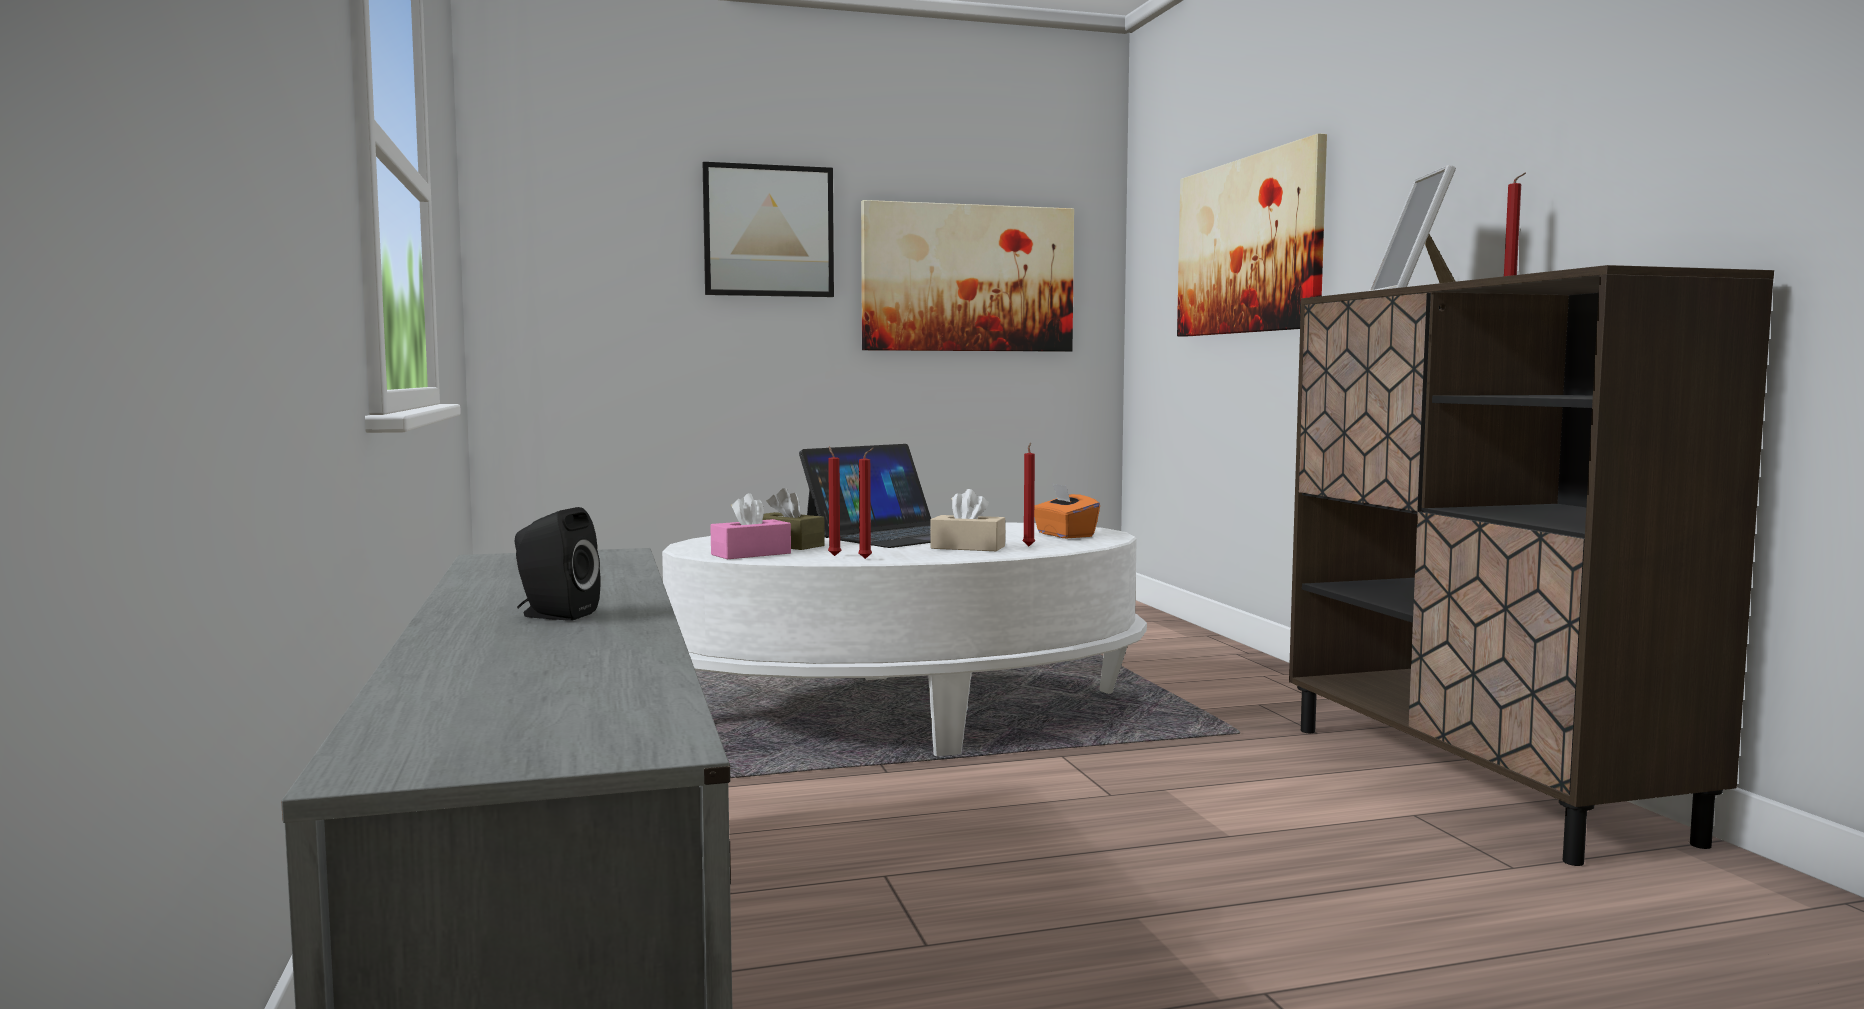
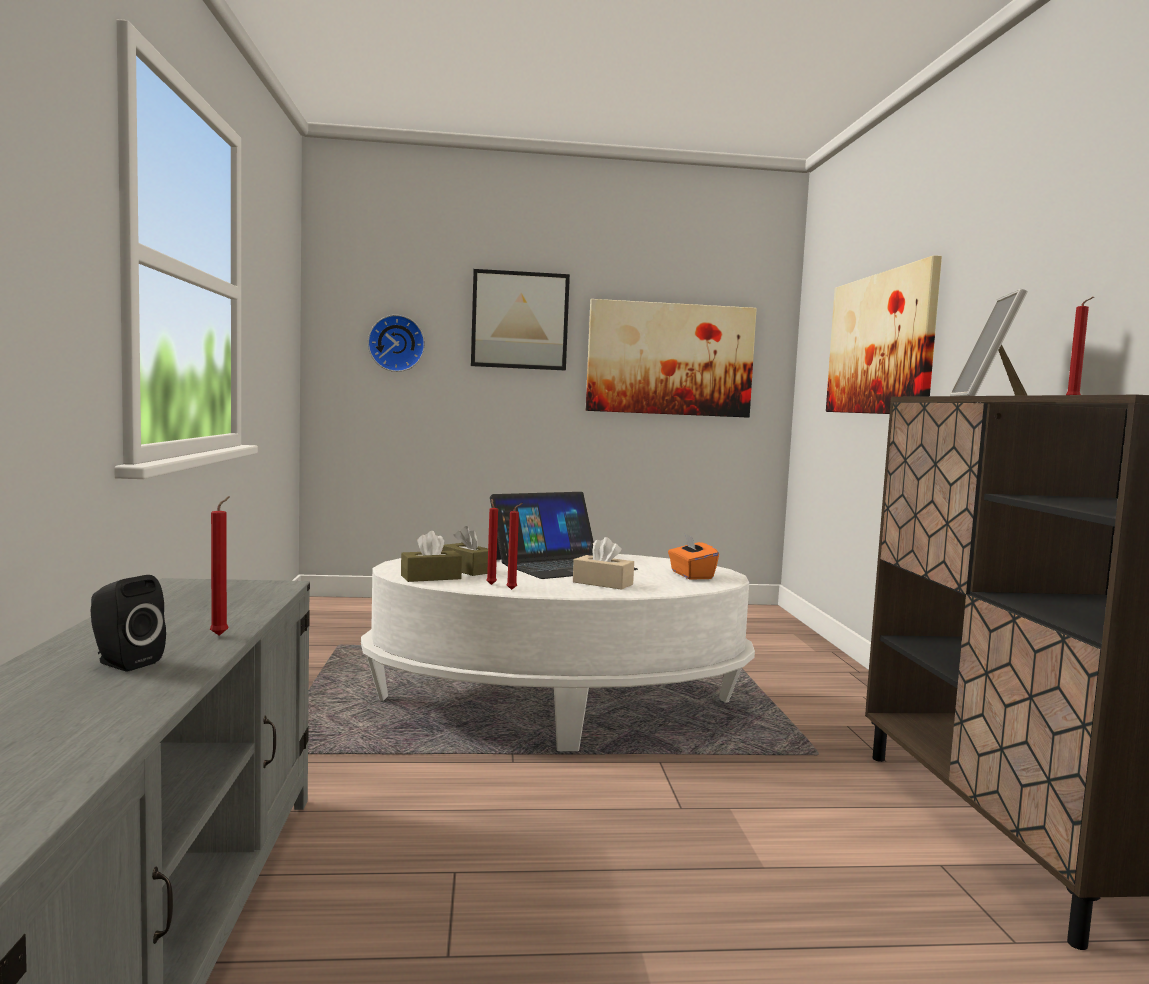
camera: 10 degrees right, 0 degrees up
pink tissue box [710,493,791,559] -> brown tissue box [401,531,462,582]
red candle [1023,443,1035,546] -> red candle moved to [210,496,230,636]
none -> wall clock [368,315,425,372]

